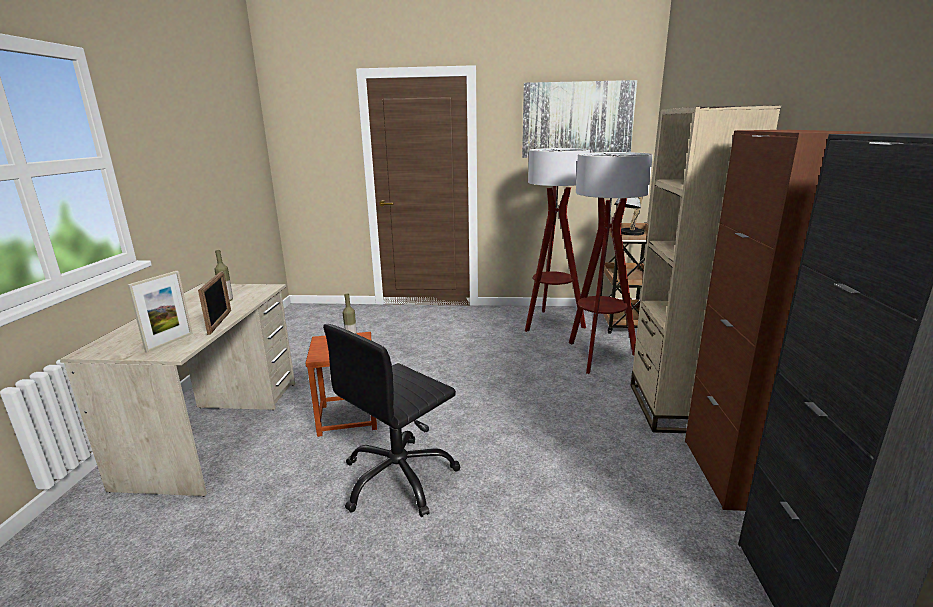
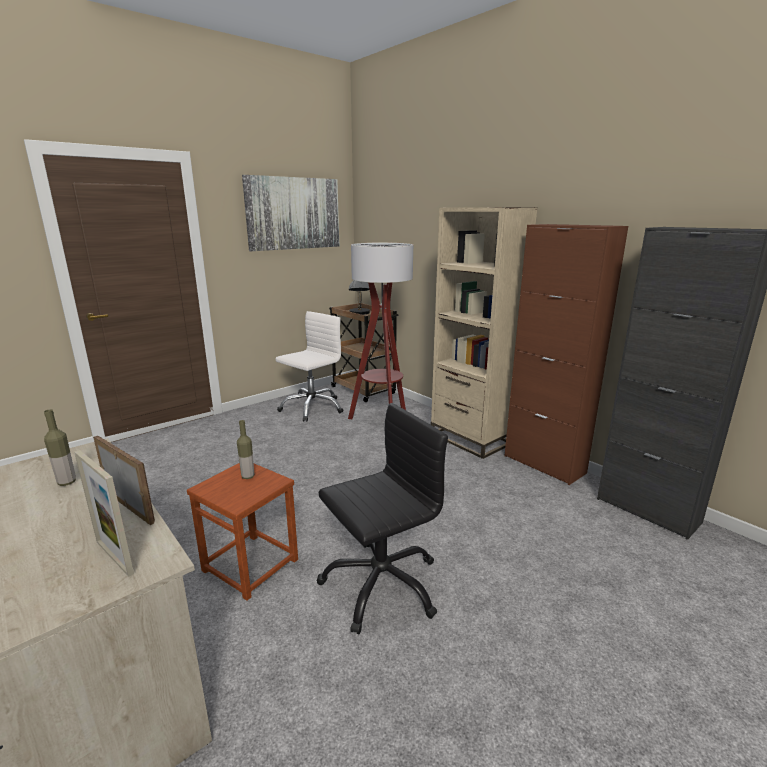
camera: 45 degrees left, 0 degrees up
picture frame [127,271,193,353] -> picture frame turned 150 degrees clockwise [74,450,134,577]
black office chair [323,324,460,517] -> black office chair turned 120 degrees counterclockwise [316,403,448,634]
floor lamp [525,148,590,332] -> white office chair [276,311,343,421]

